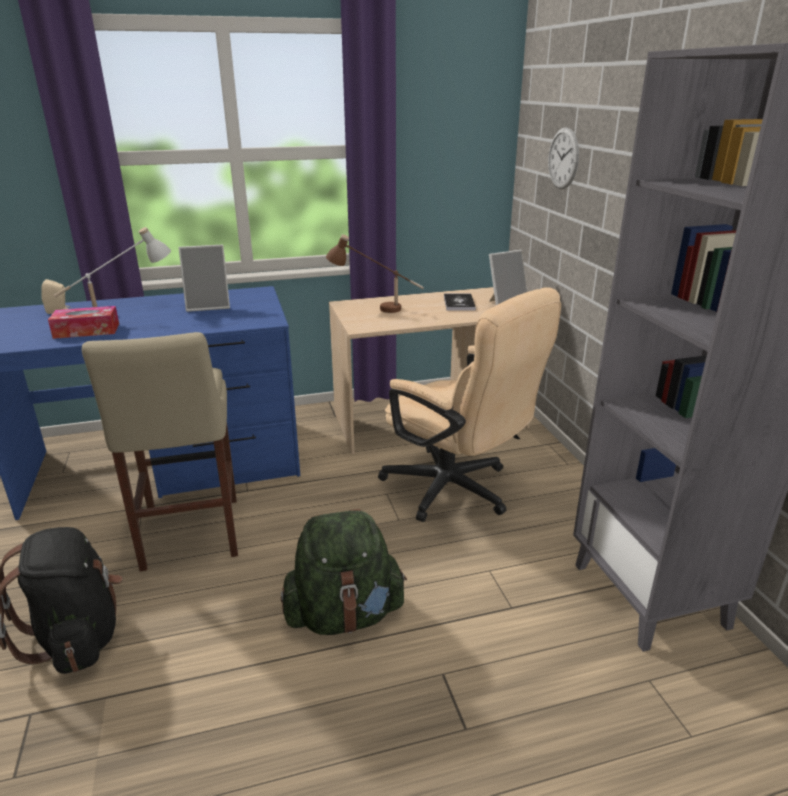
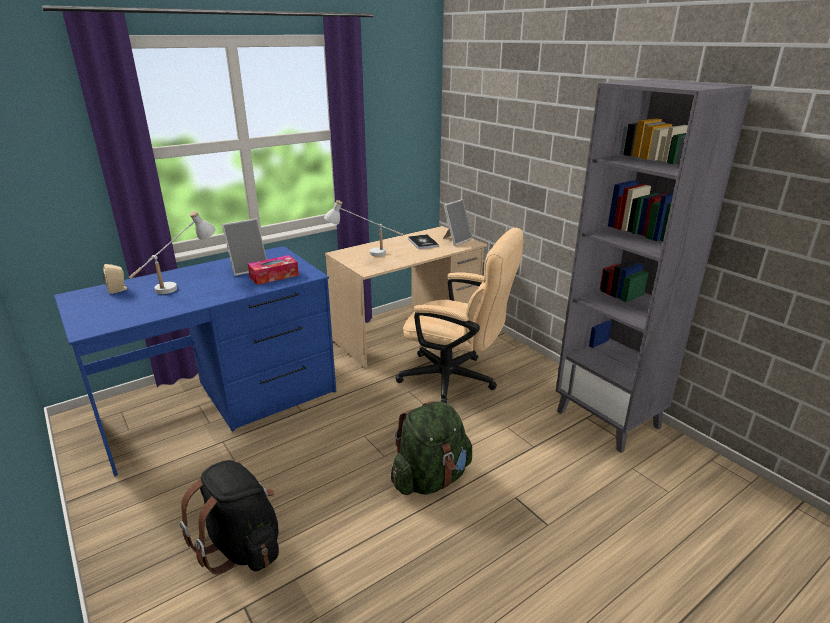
camera: 20 degrees left, 0 degrees up
tissue box [48,306,119,339] -> tissue box moved to [248,255,299,285]
beige stool [82,332,238,571] -> none
brown table lamp [326,234,424,313] -> white table lamp [324,200,403,256]
wall clock [548,127,579,189] -> none

